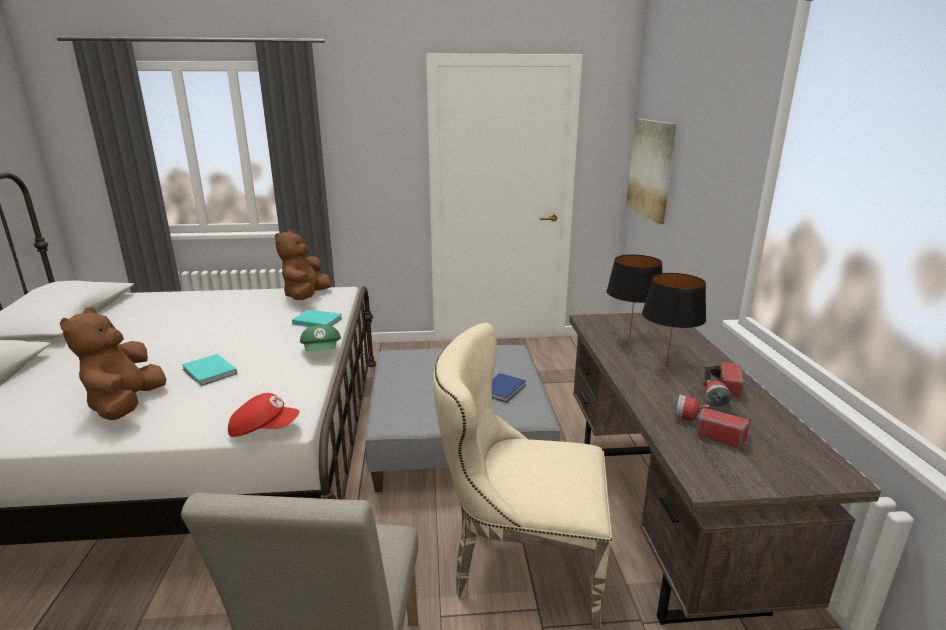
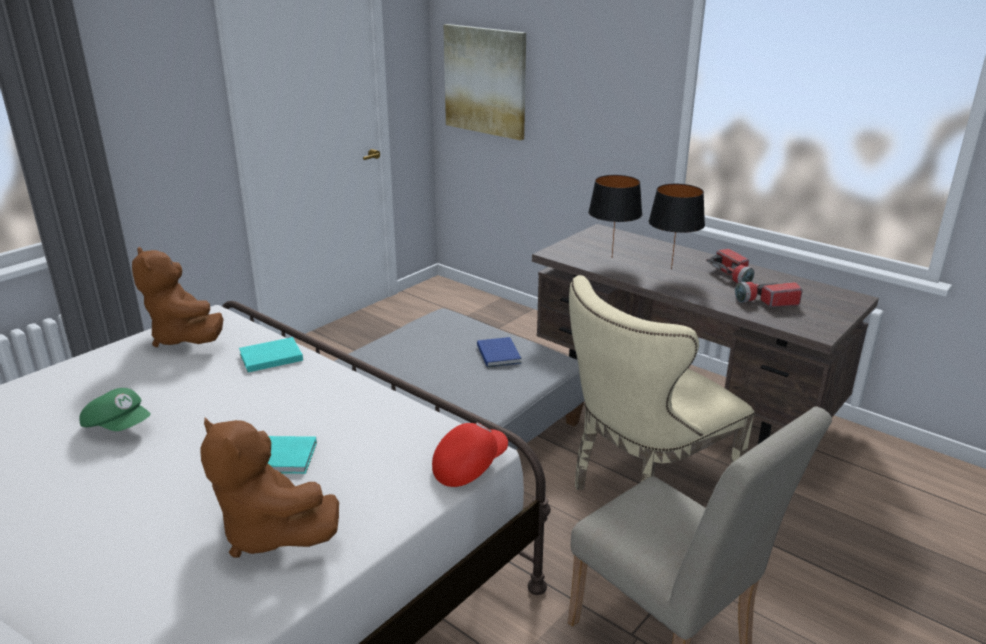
camera: 45 degrees left, 5 degrees up
green cap [300,325,341,351] -> green cap moved to [79,388,151,431]

